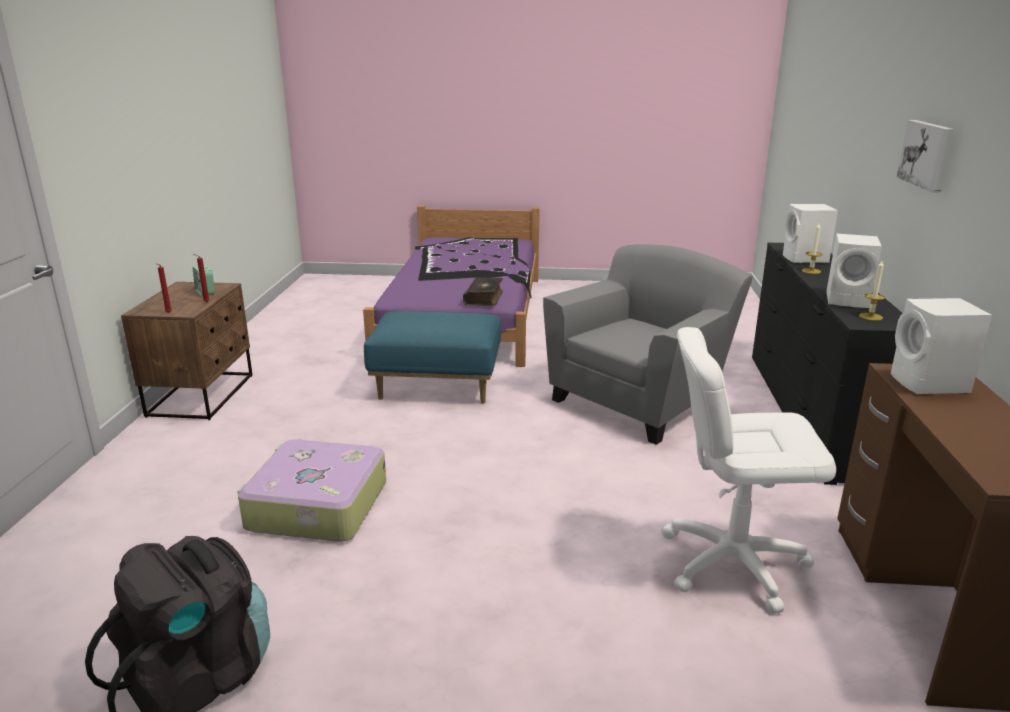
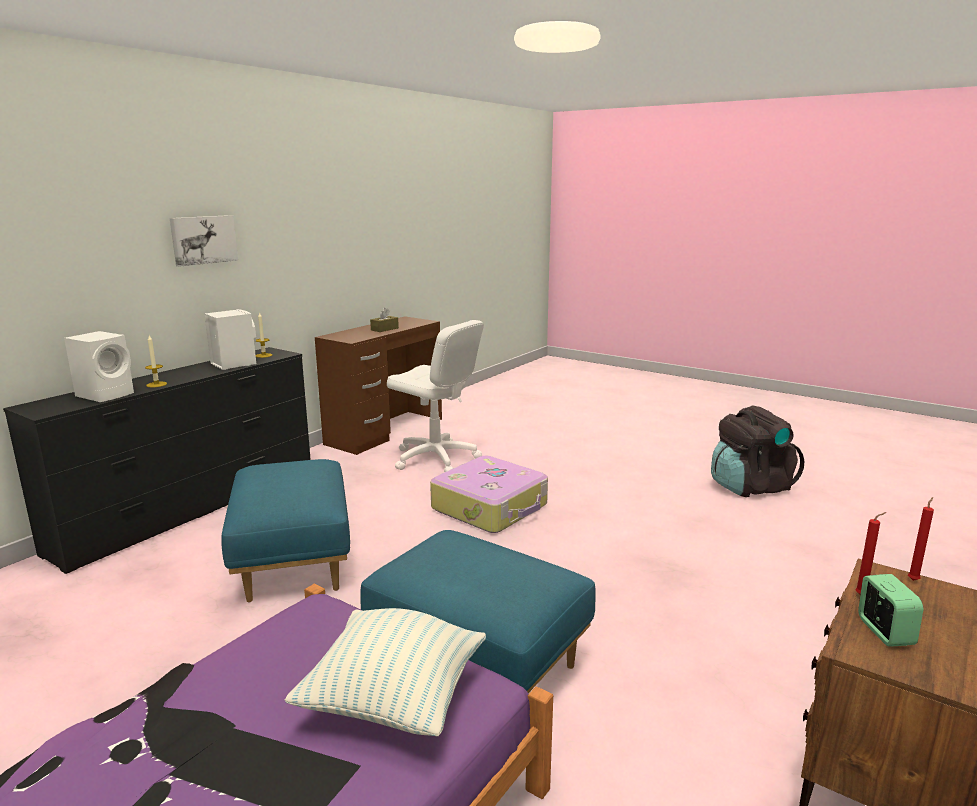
camera: 150 degrees left, 5 degrees down
suitcase [237,439,386,542] -> suitcase moved to [430,456,548,533]
book [463,277,503,306] -> none
grey armchair [543,244,753,445] -> blue ottoman [221,459,350,602]
white speaker [891,298,992,394] -> none
none -> pillow [285,608,486,736]
none -> brown tissue box [370,308,399,332]

